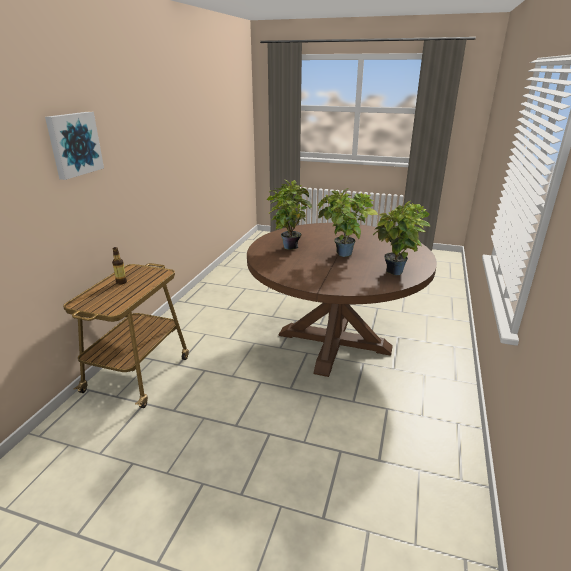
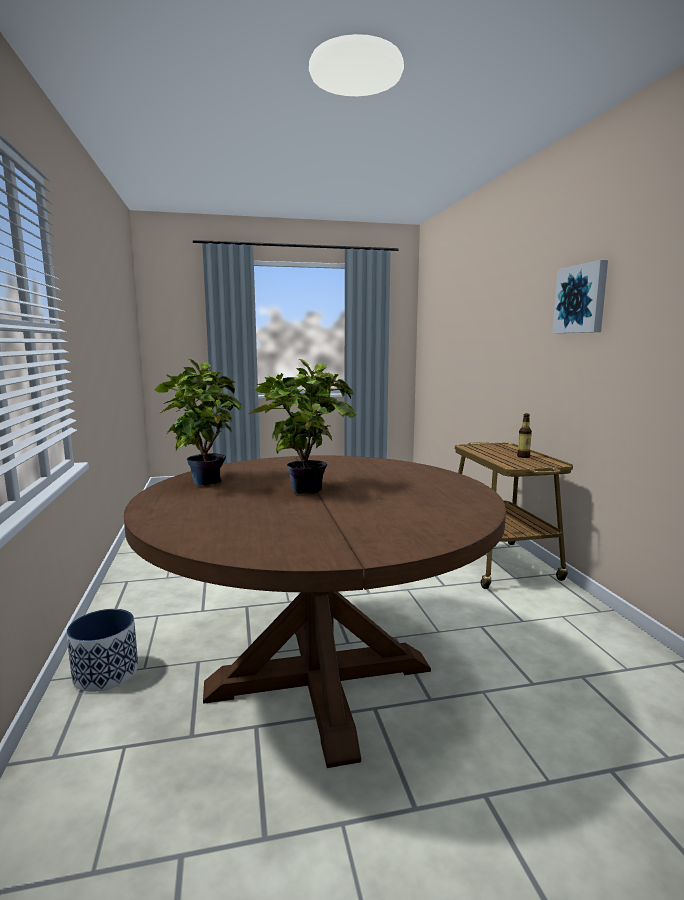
camera: 150 degrees right, 15 degrees down
potted plant [267,180,312,250] -> none
none -> planter [67,609,138,692]

